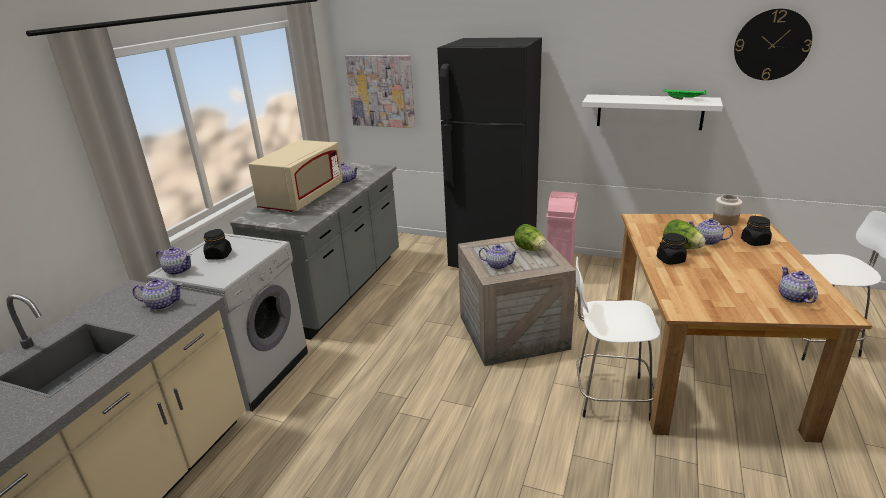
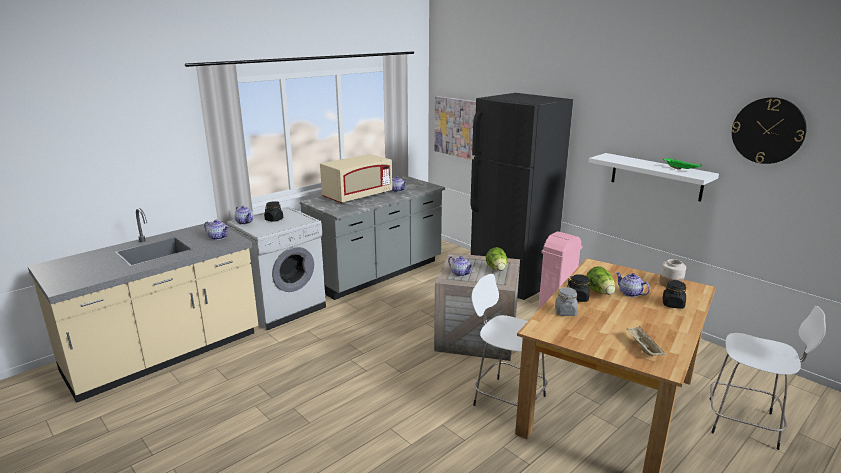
camera: 25 degrees right, 5 degrees down
teapot [779,266,818,303] -> beige tray [626,326,666,356]
none -> grey jar [555,287,578,316]

